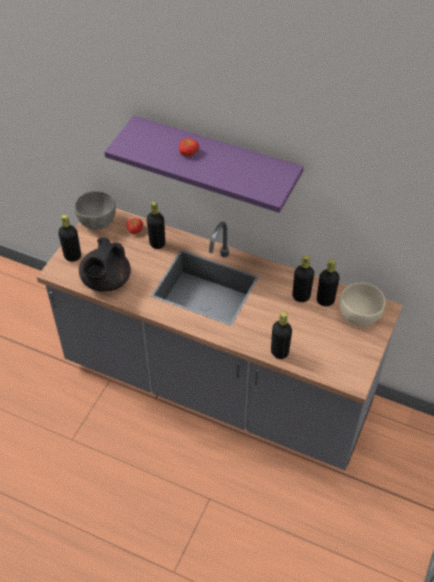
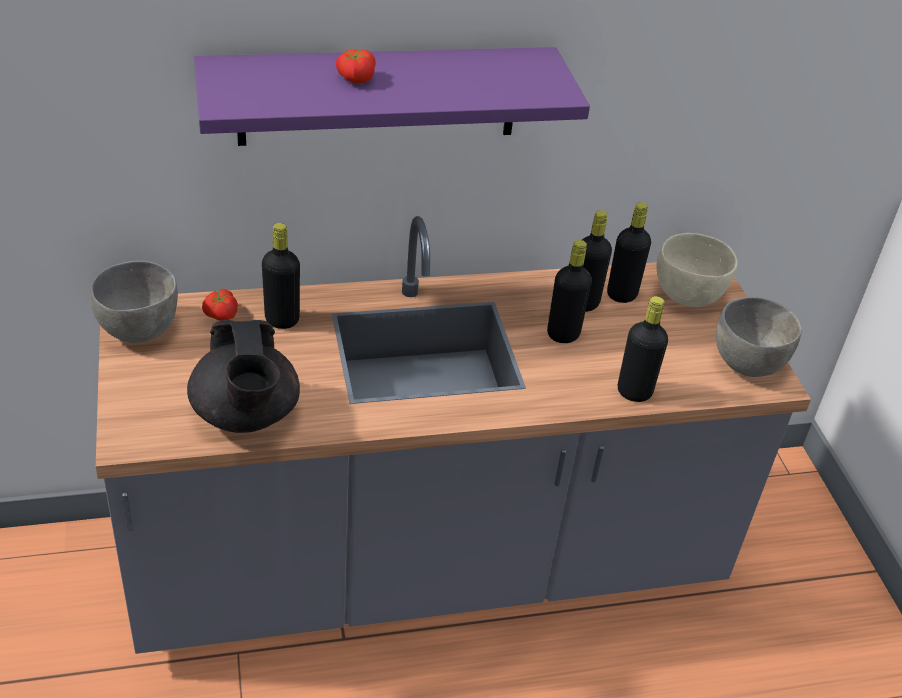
camera: 40 degrees left, 10 degrees down
black bottle [58,214,81,262] -> black bottle moved to [547,240,592,343]
none -> grey bowl [716,297,802,377]

